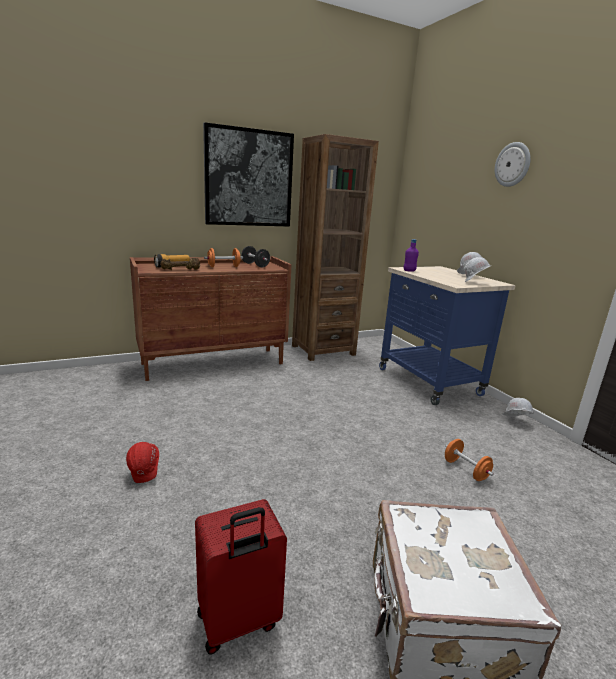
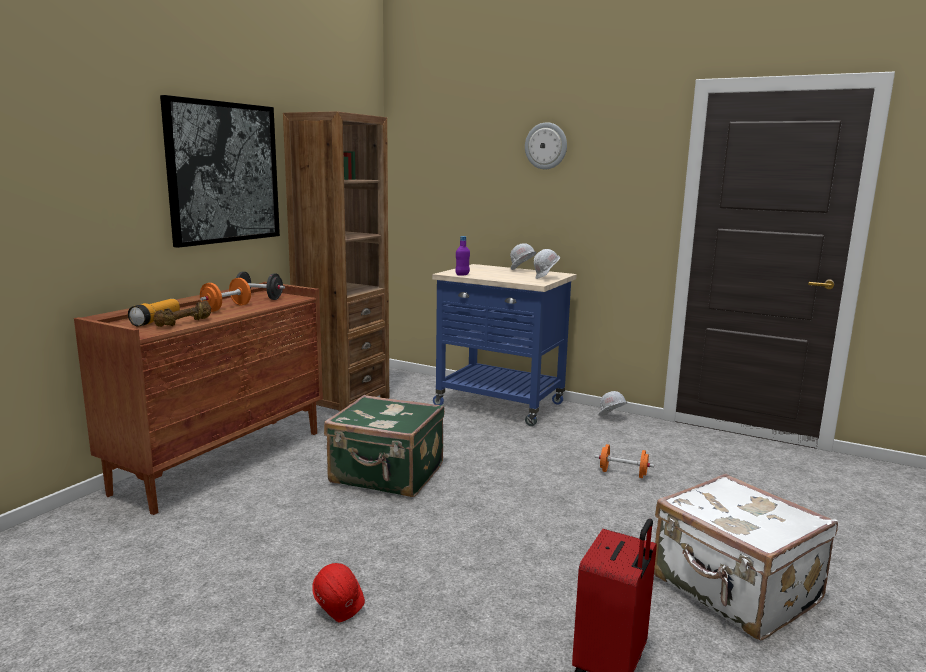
camera: 35 degrees left, 5 degrees down
none -> green suitcase [324,395,445,497]

